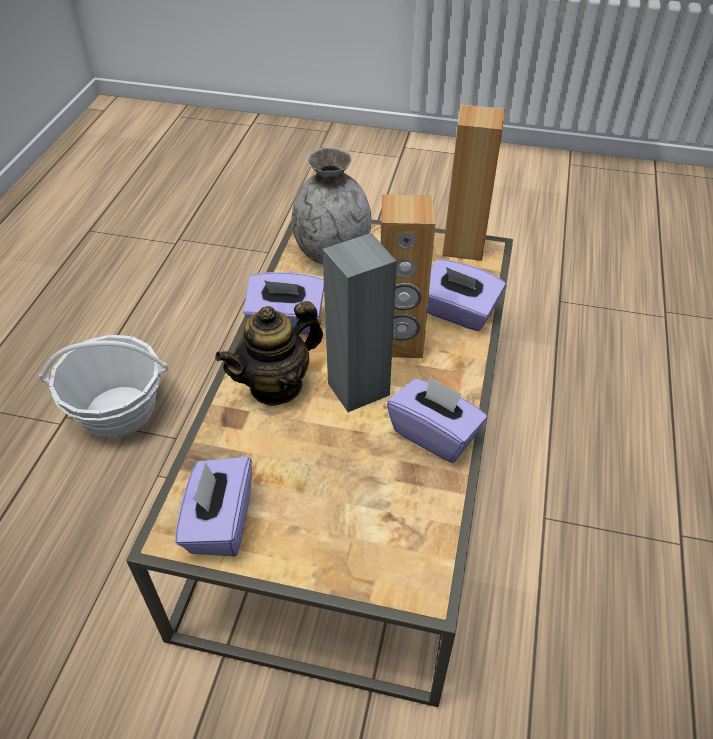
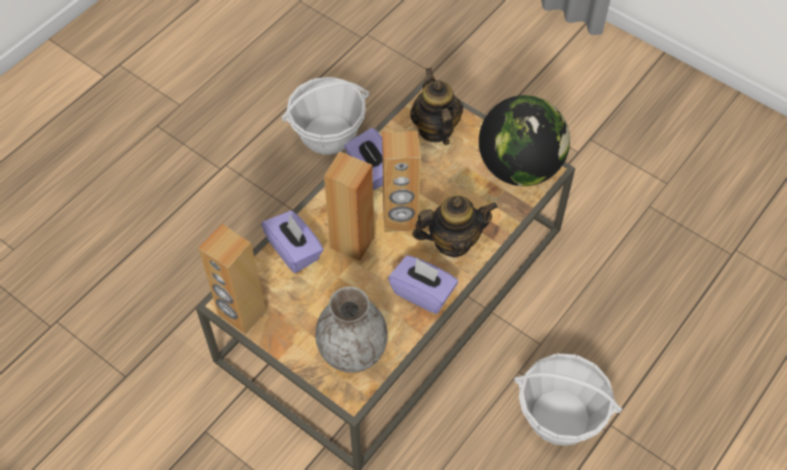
camera: 155 degrees left, 10 degrees up
purple tissue box [175,457,252,556] -> globe [479,95,570,186]
grey speaker [322,233,397,412] -> brown speaker [382,131,421,232]
none -> basket [282,77,369,155]
none -> teapot [410,68,463,145]

